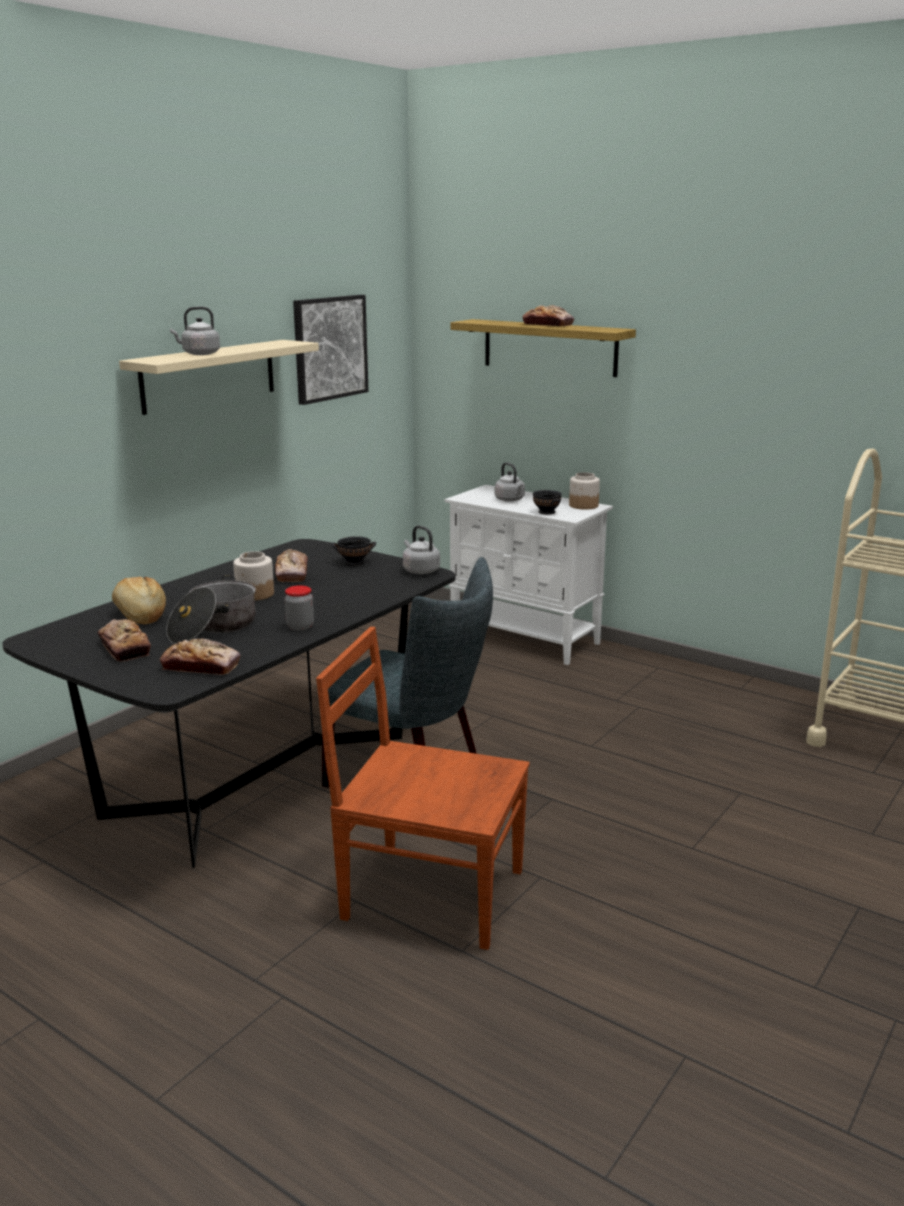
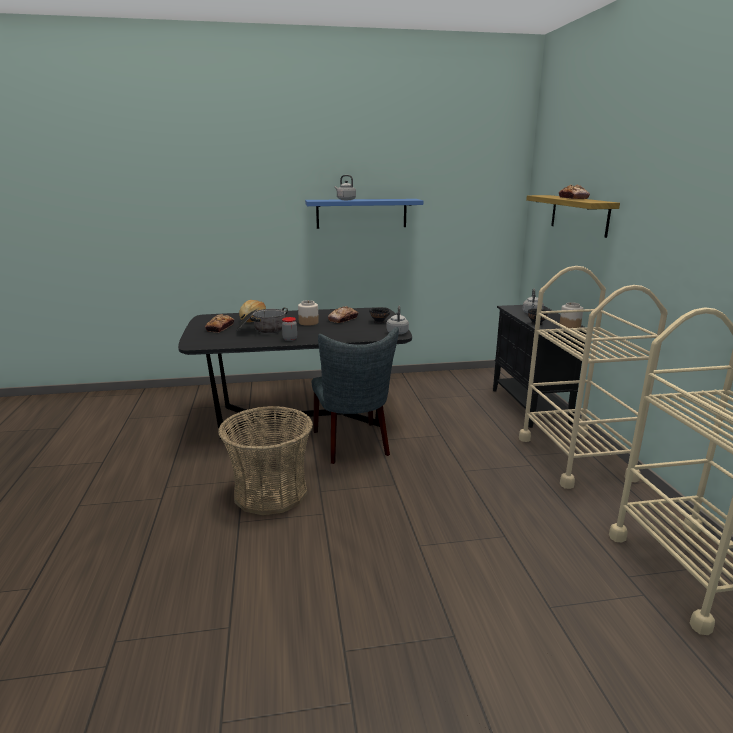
camera: 45 degrees right, 0 degrees up
beige shelf [119,340,319,415] -> blue shelf [305,199,423,229]
bread [160,638,240,675] -> none
picture [293,295,368,405] -> none
brown chair [316,627,530,950] -> basket [218,406,313,515]
white cabinet [445,485,613,665] -> black cabinet [493,305,586,428]
none -> beige cart [519,266,668,489]

